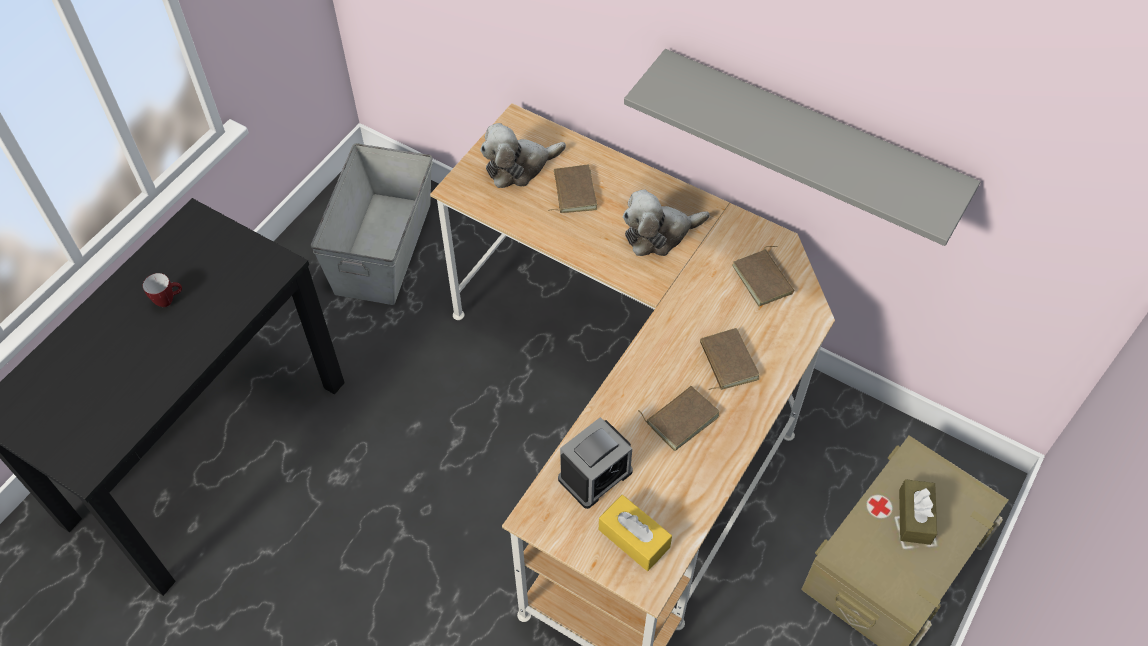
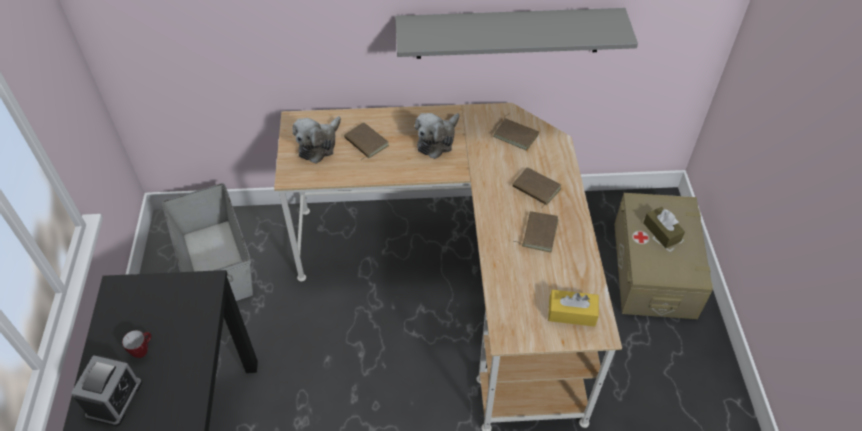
camera: 35 degrees left, 5 degrees down
alarm clock [558,417,633,509] -> alarm clock moved to [71,355,142,427]

